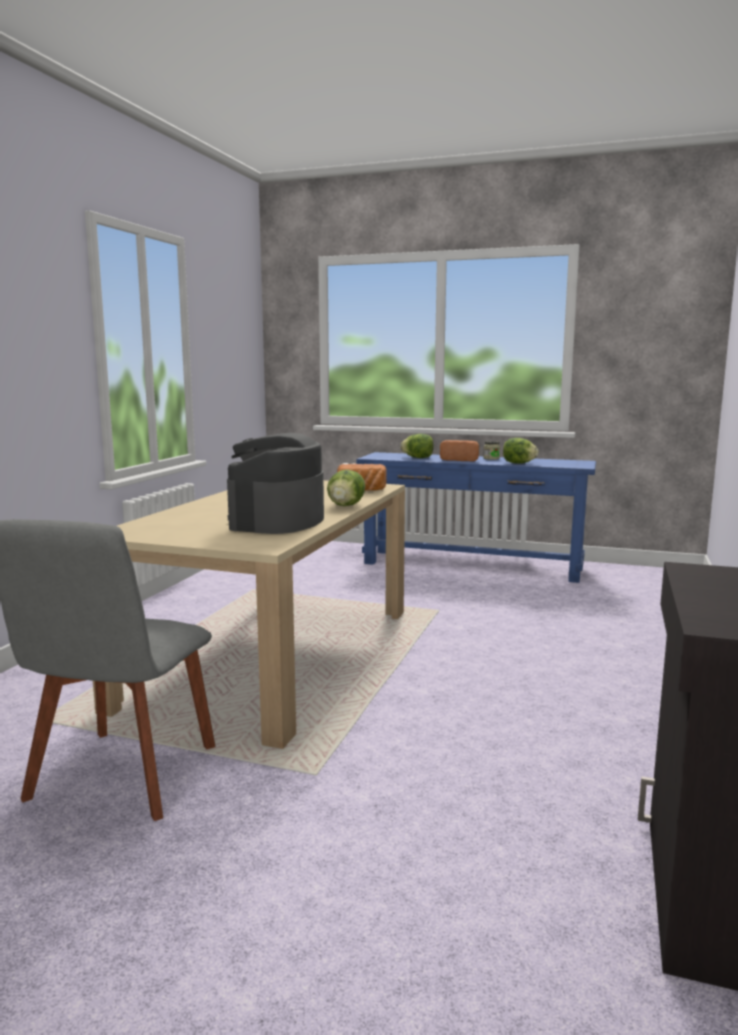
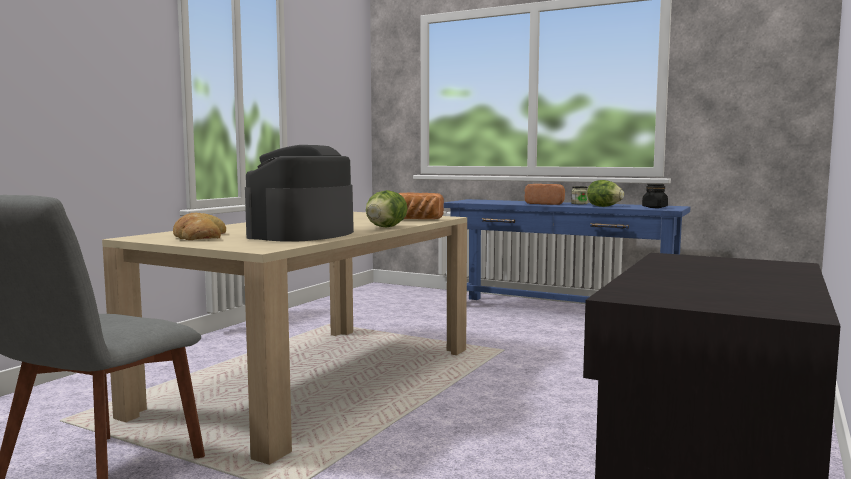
camera: 10 degrees right, 5 degrees down
lettuce [400,434,434,458] -> none
none -> bread [173,213,226,240]
none -> black jar [642,184,668,208]

